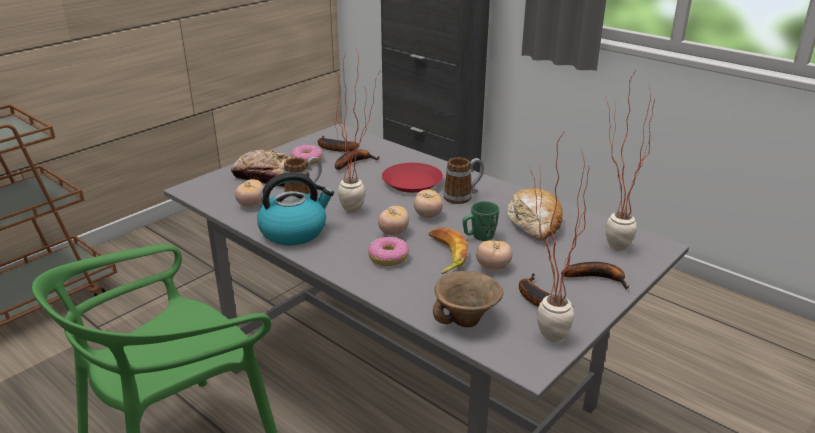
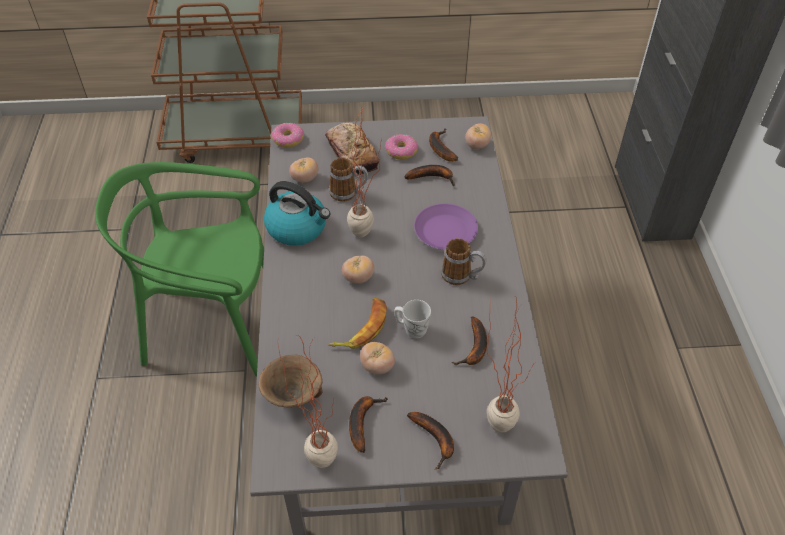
camera: 45 degrees right, 20 degrees up
donut [368,237,409,266] -> donut moved to [271,123,304,148]
red plate [382,163,443,193] -> purple plate [414,204,478,250]
tomato [414,189,443,218] -> tomato moved to [465,123,491,149]
green mug [462,201,499,241] -> white mug [394,300,431,339]
bread [508,188,563,241] -> banana [452,317,487,365]

